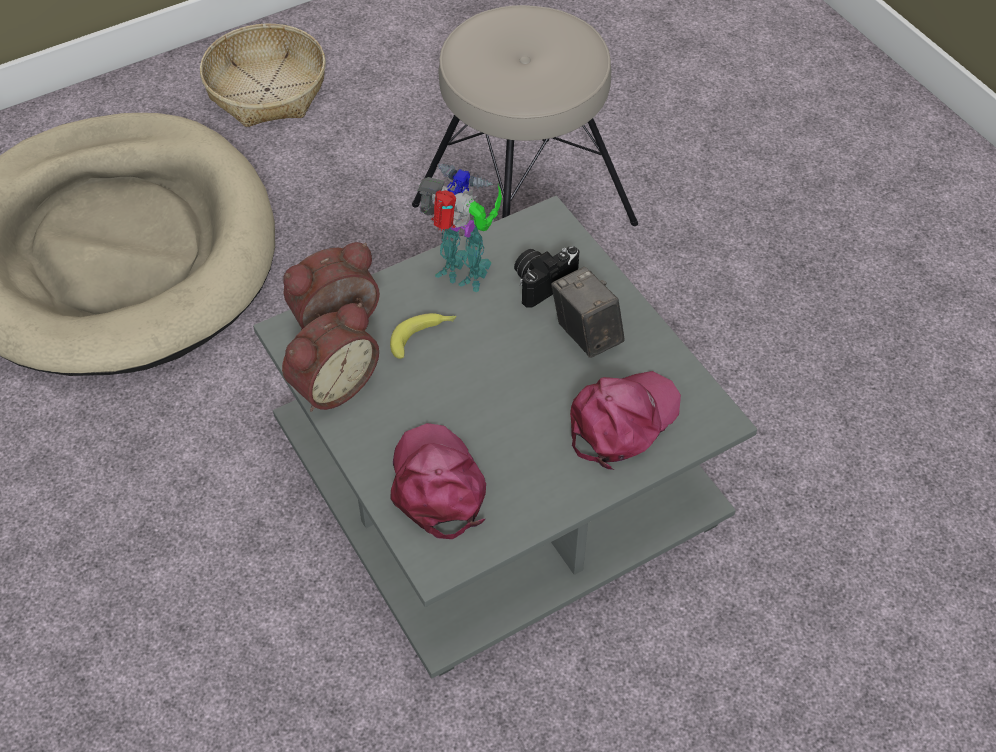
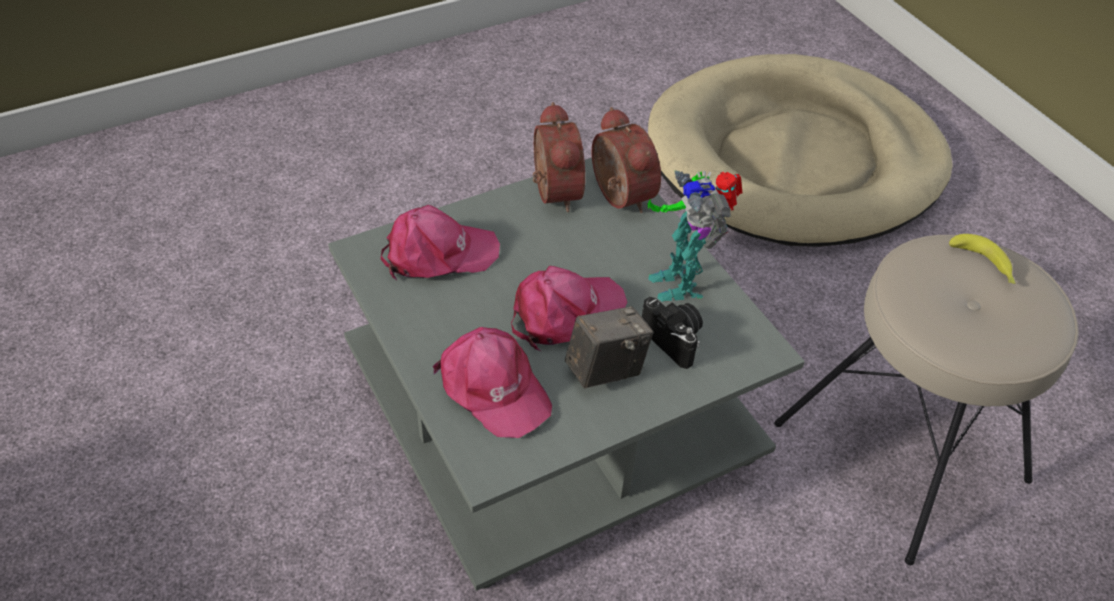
camera: 90 degrees right, 5 degrees down
basket [200,24,326,127] -> none
alarm clock [282,303,379,412] -> alarm clock turned 150 degrees counterclockwise [533,102,585,212]
banana [390,313,457,359] -> banana moved to [949,234,1016,284]
toy robot [418,164,502,292] -> toy robot turned 135 degrees clockwise [647,170,742,302]
none -> pink cap [511,266,627,351]

